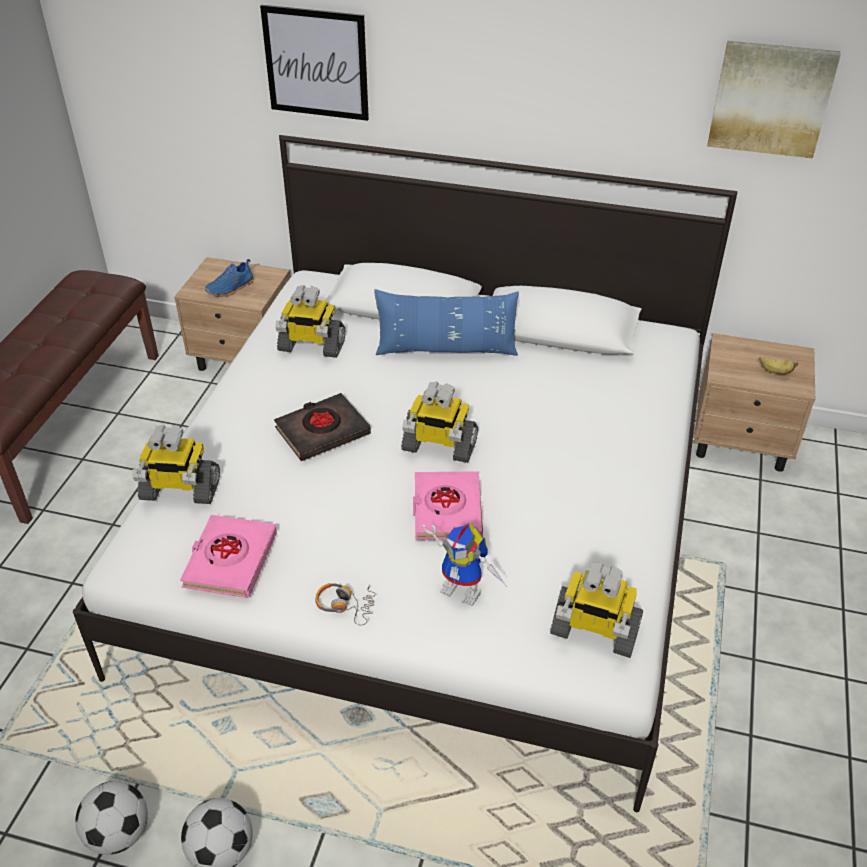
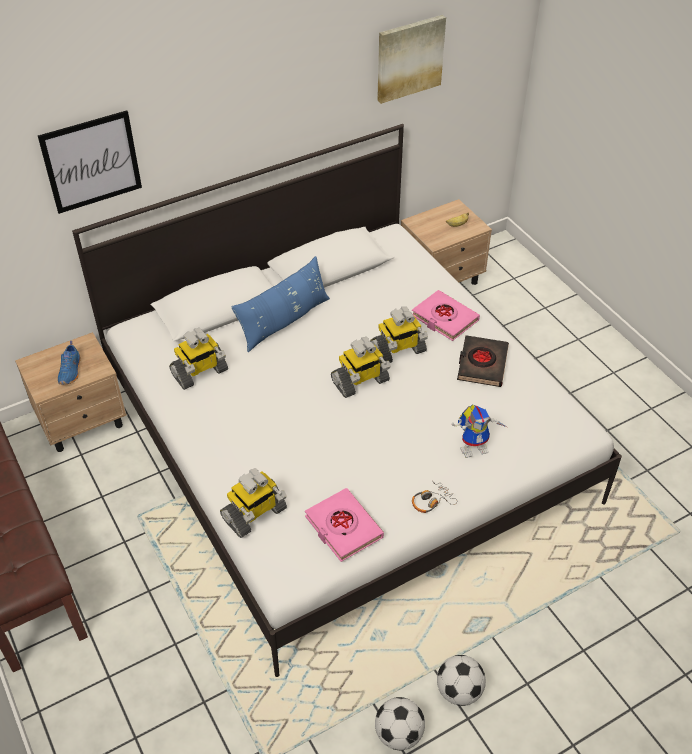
camera: 45 degrees left, 5 degrees up
black book [274,393,371,461] -> black book moved to [457,335,509,387]
pink book [413,471,483,540] -> pink book moved to [412,290,480,341]
toy robot [550,563,643,658] -> toy robot moved to [370,307,428,363]

